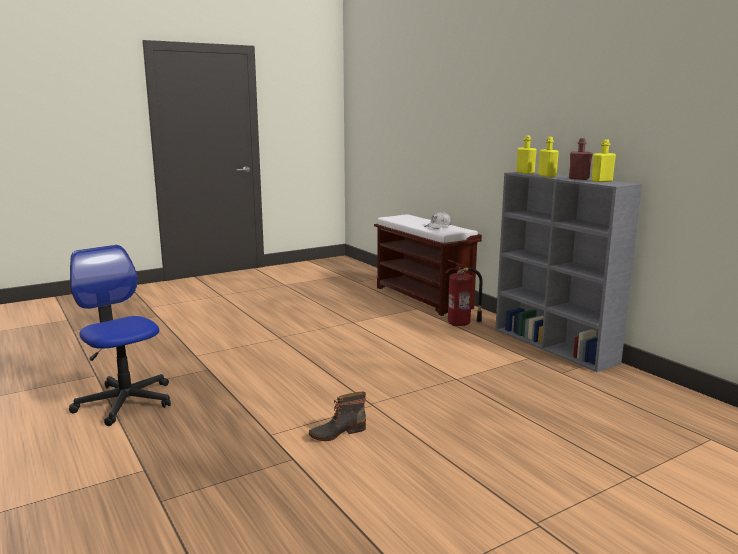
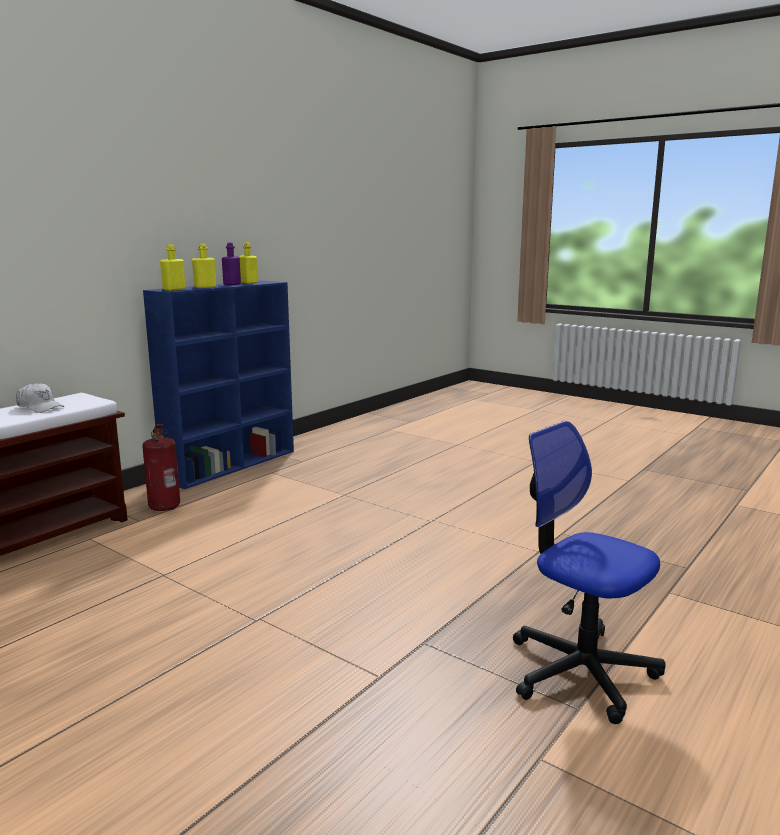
camera: 110 degrees left, 0 degrees up
office chair [69,245,171,426] -> office chair turned 105 degrees clockwise [513,421,666,724]
boot [309,392,366,441] -> none
grey bookcase [495,172,642,372] -> blue bookcase [143,281,294,489]
red bottle [569,138,593,180] -> purple bottle [222,243,241,285]

